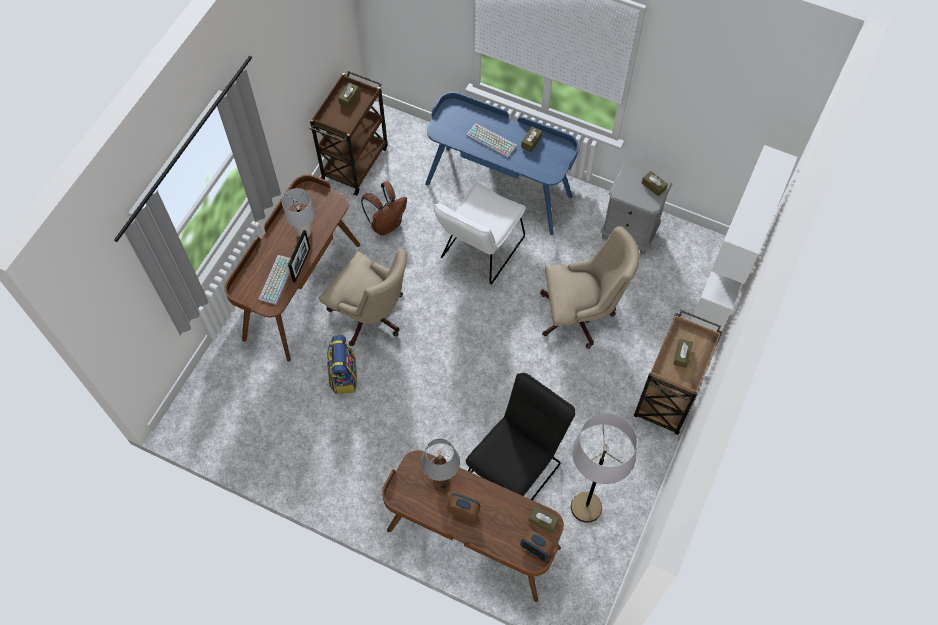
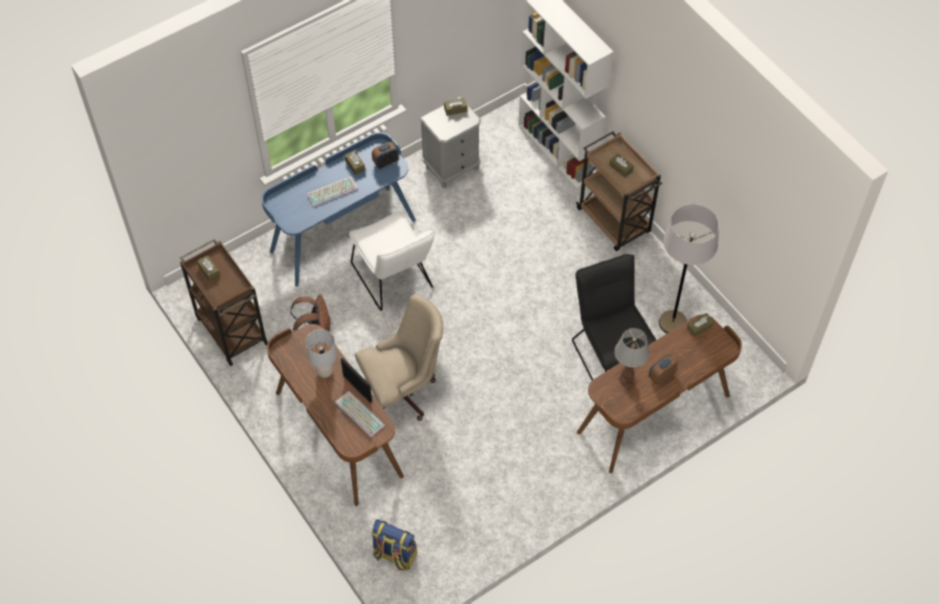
camera: 60 degrees left, 5 degrees down
backpack [327,335,357,394] -> backpack moved to [372,519,417,571]
alarm clock [520,529,554,561] -> alarm clock moved to [372,142,399,169]
beige office chair [540,226,640,349] -> none

